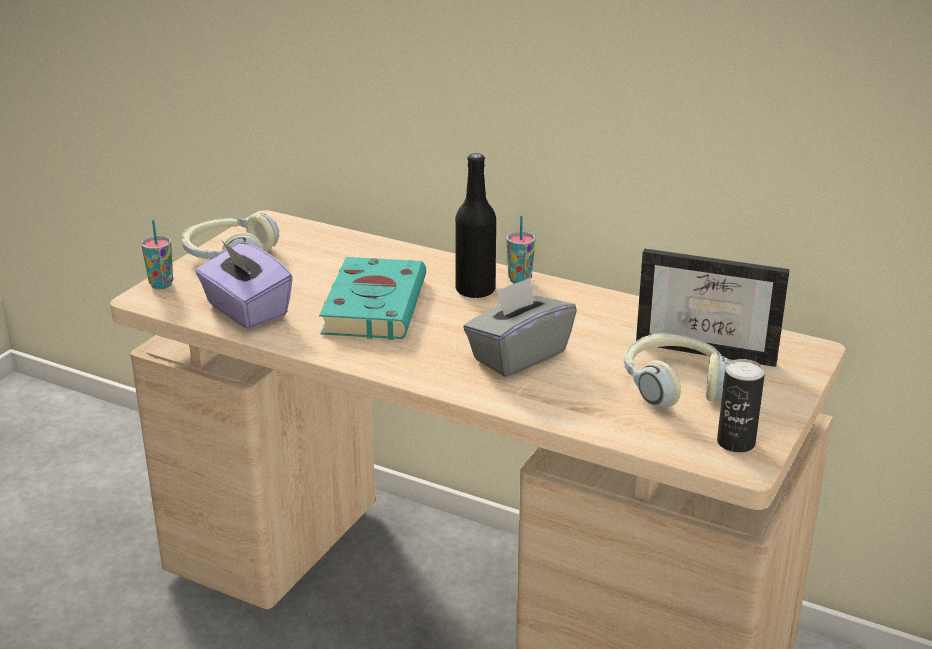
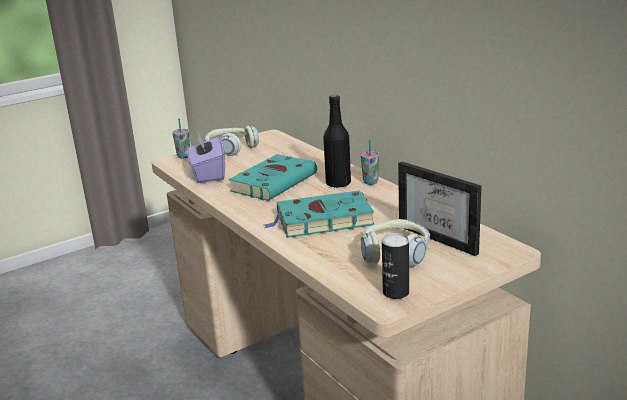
camera: 30 degrees right, 5 degrees down
grey tissue box [463,277,577,377] -> turquoise book [264,190,374,238]

